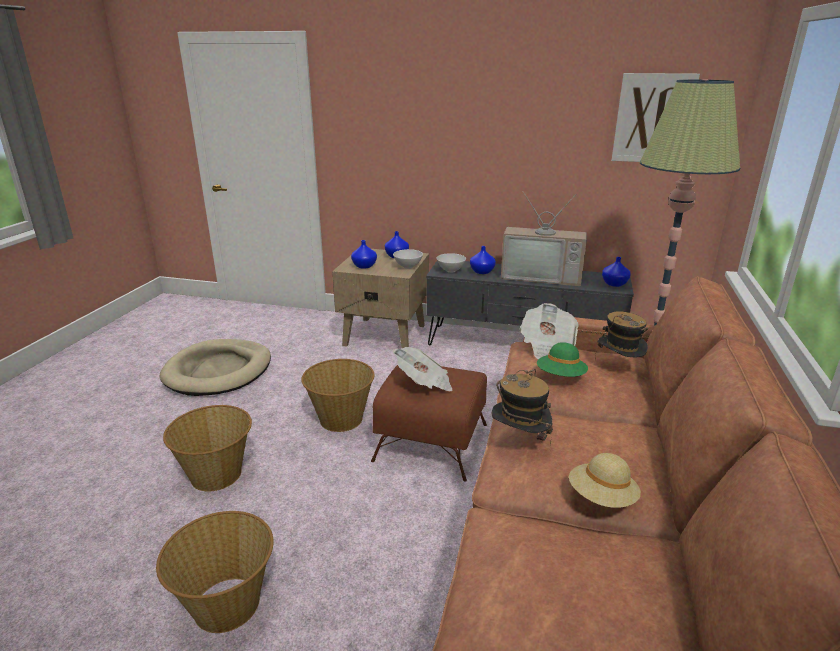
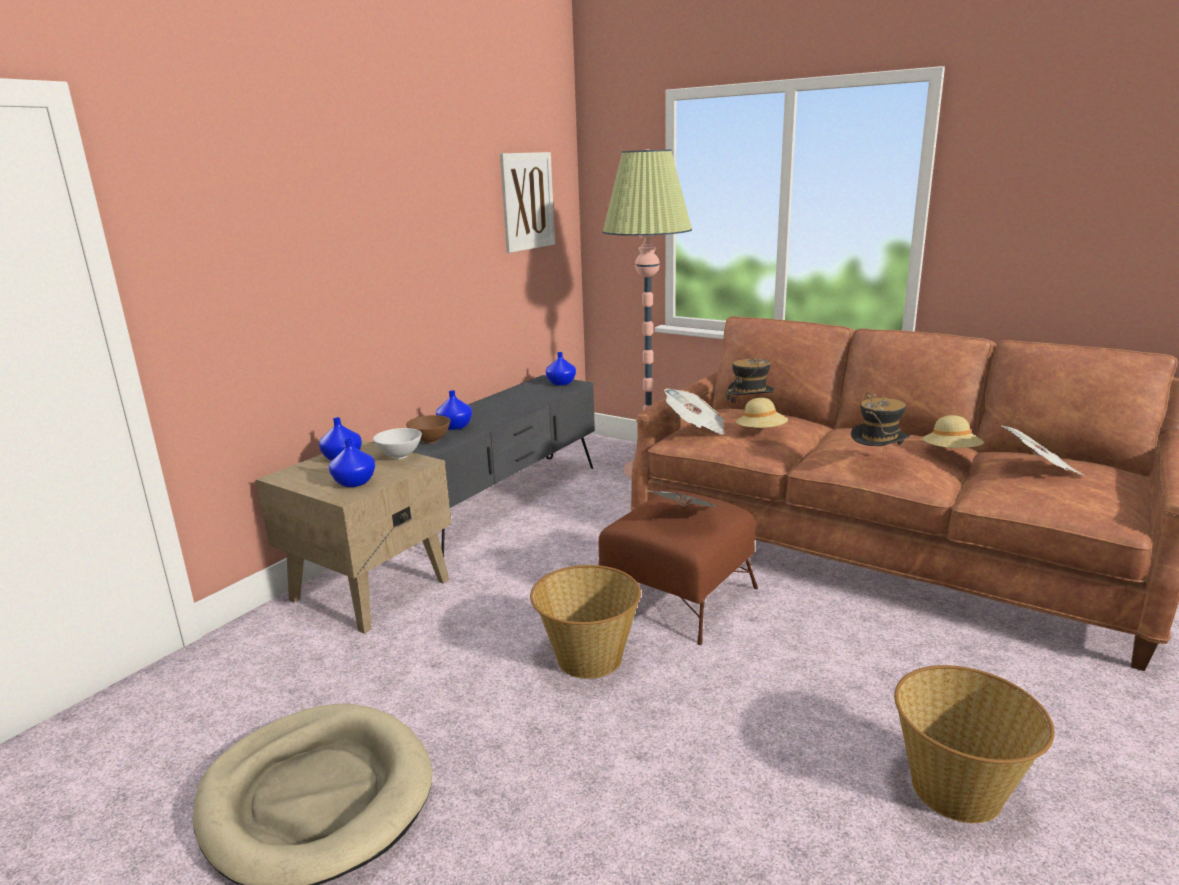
camera: 70 degrees left, 5 degrees down
basket [163,405,252,491] -> none
white bowl [437,253,466,273] -> brown bowl [406,415,451,444]
television [501,191,587,286] -> none
green hat [537,342,588,377] -> beige hat [736,398,788,428]
none -> newspaper [1000,425,1086,476]

